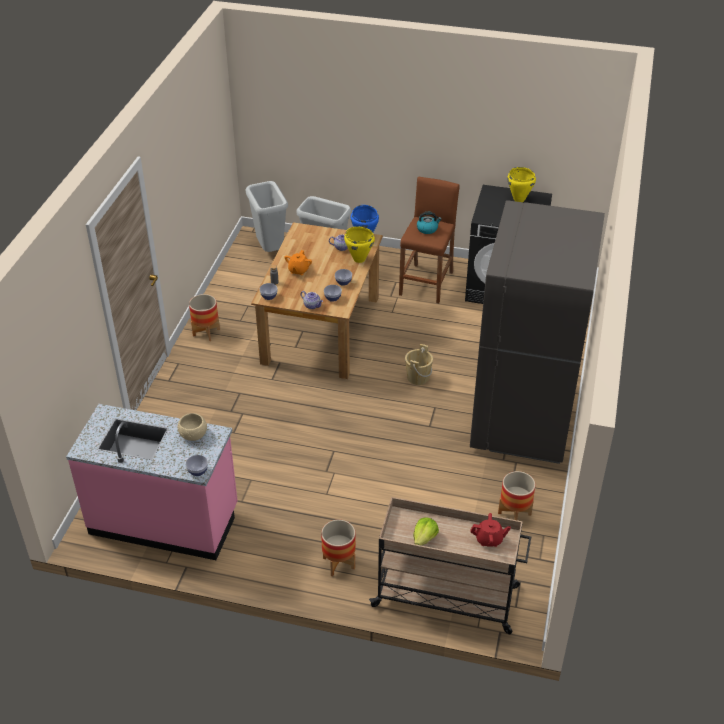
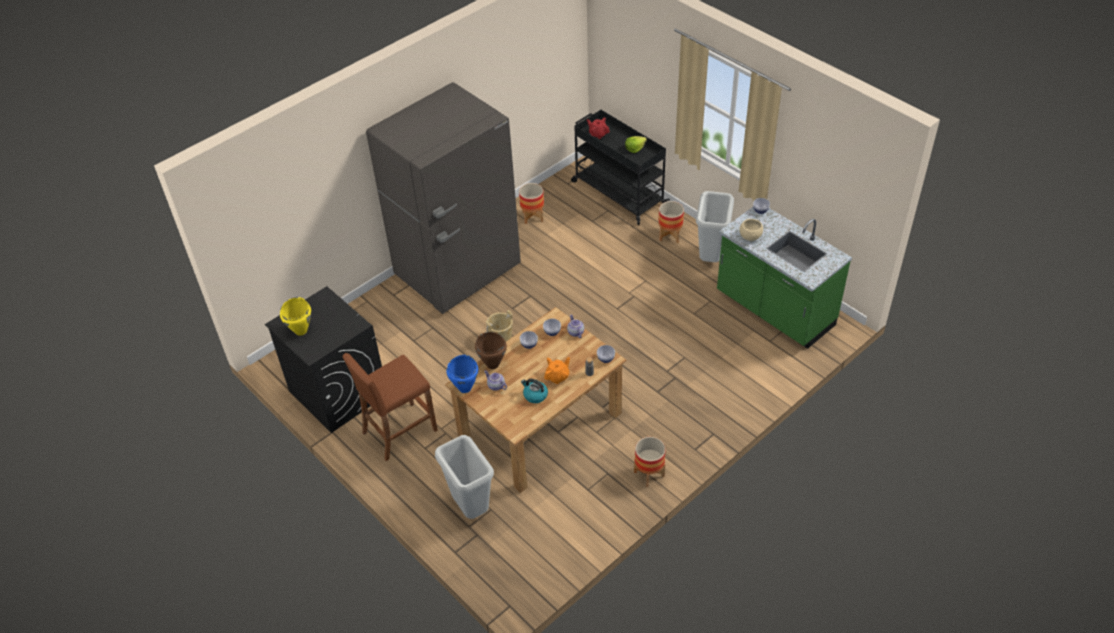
camera: 145 degrees left, 5 degrees up
pink counter [66,404,238,560] -> green counter [717,207,852,349]
grey trash can [246,181,288,252] -> grey trash can moved to [696,191,734,262]
yellow cooking pot [344,227,375,263] -> brown cooking pot [475,332,507,369]
beige cart [369,497,531,634] -> black cart [571,110,670,225]
kettle [417,212,442,234] -> kettle moved to [521,379,548,403]

